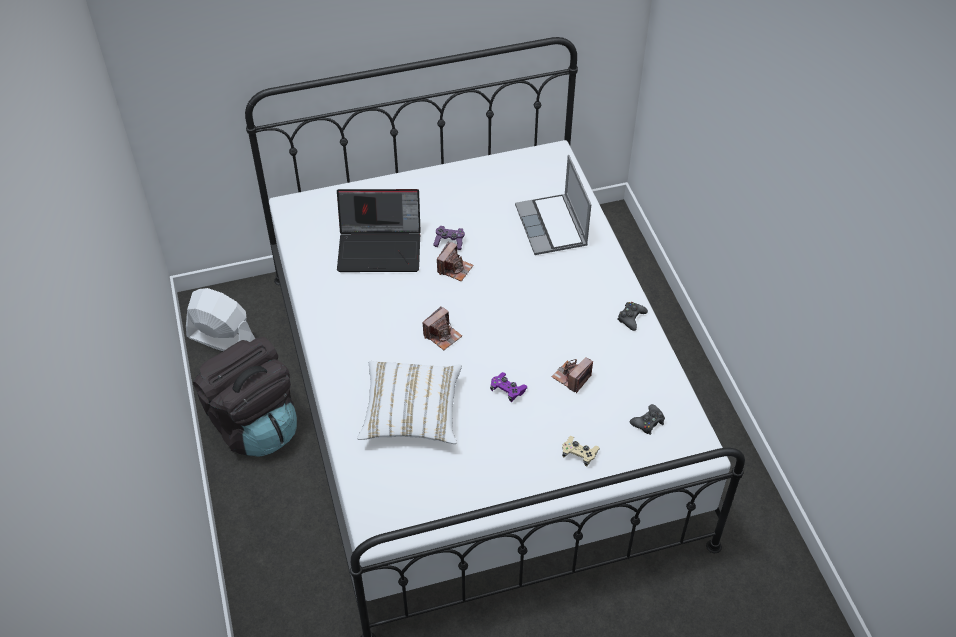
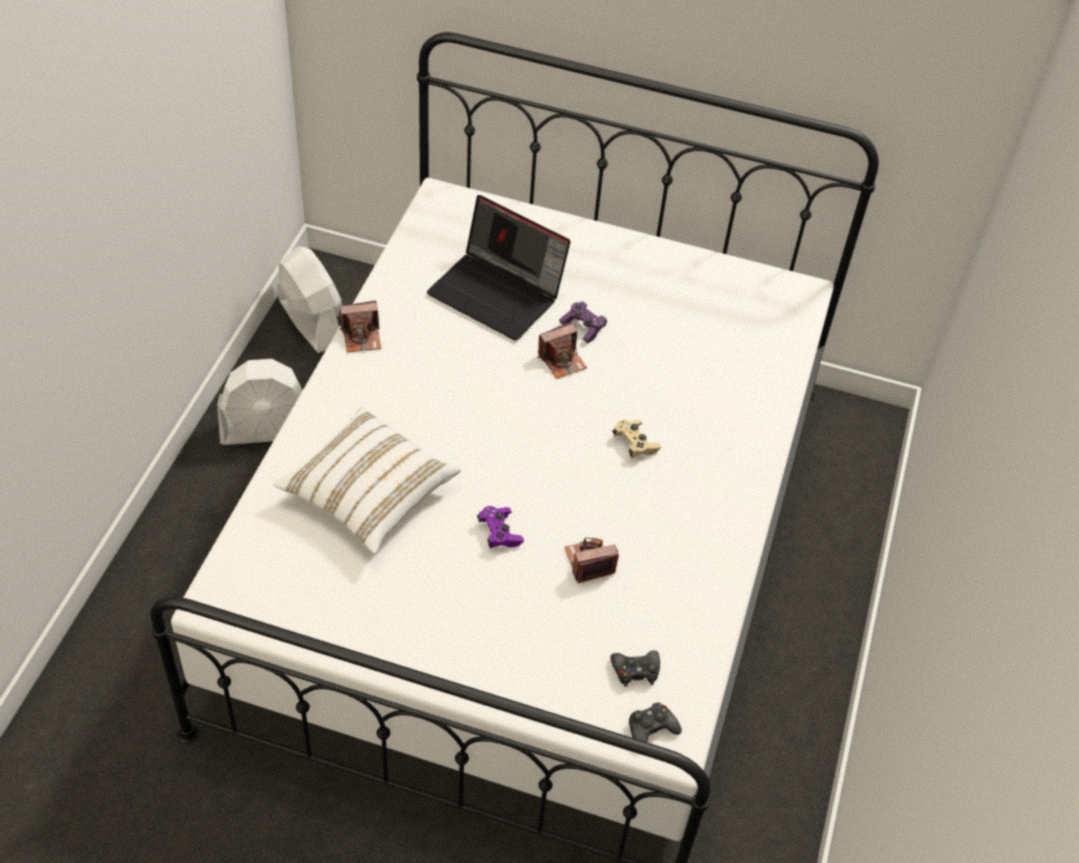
camera: 30 degrees right, 0 degrees up
black backpack [193,337,297,457] -> white fan [217,359,303,445]
camera [422,307,462,350] -> camera moved to [339,300,381,352]
laptop [515,155,591,255] -> none
beige game controller [562,436,599,466] -> beige game controller moved to [613,419,661,458]
black game controller [617,302,648,331] -> black game controller moved to [629,702,682,742]

